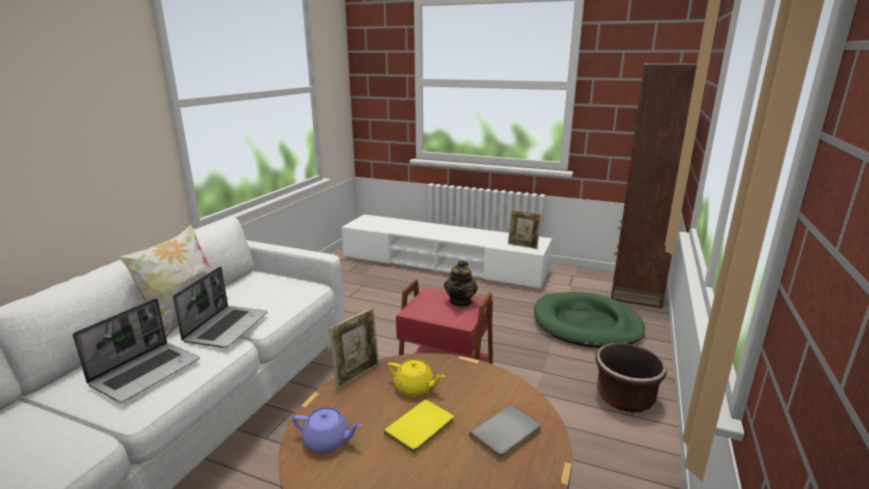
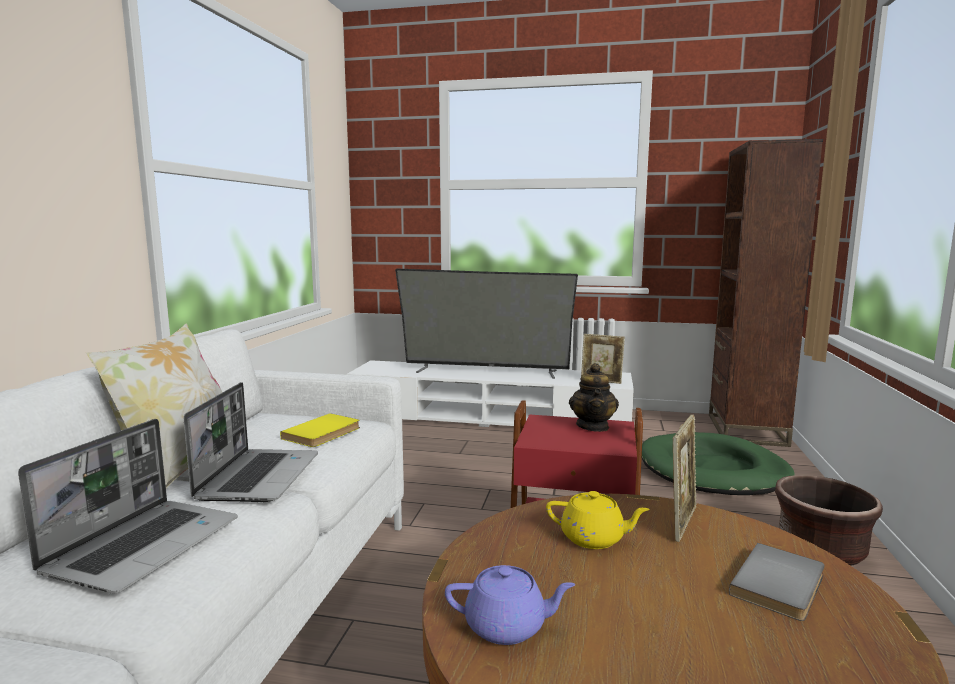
camera: 10 degrees left, 10 degrees down
picture frame [329,307,379,389] -> picture frame moved to [673,414,697,542]
yellow book [384,399,454,455] -> yellow book moved to [280,413,360,447]
none -> television [395,269,578,379]

